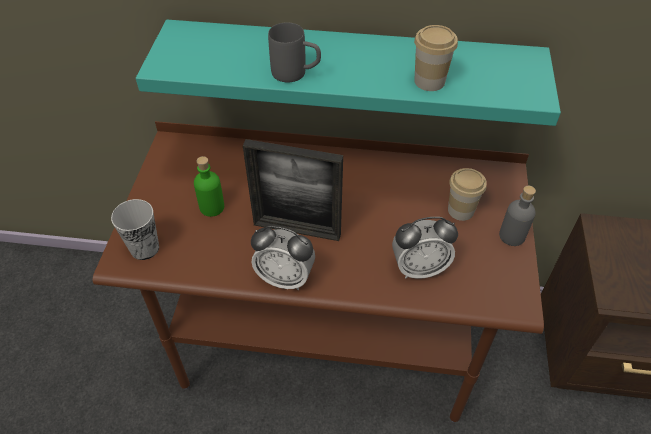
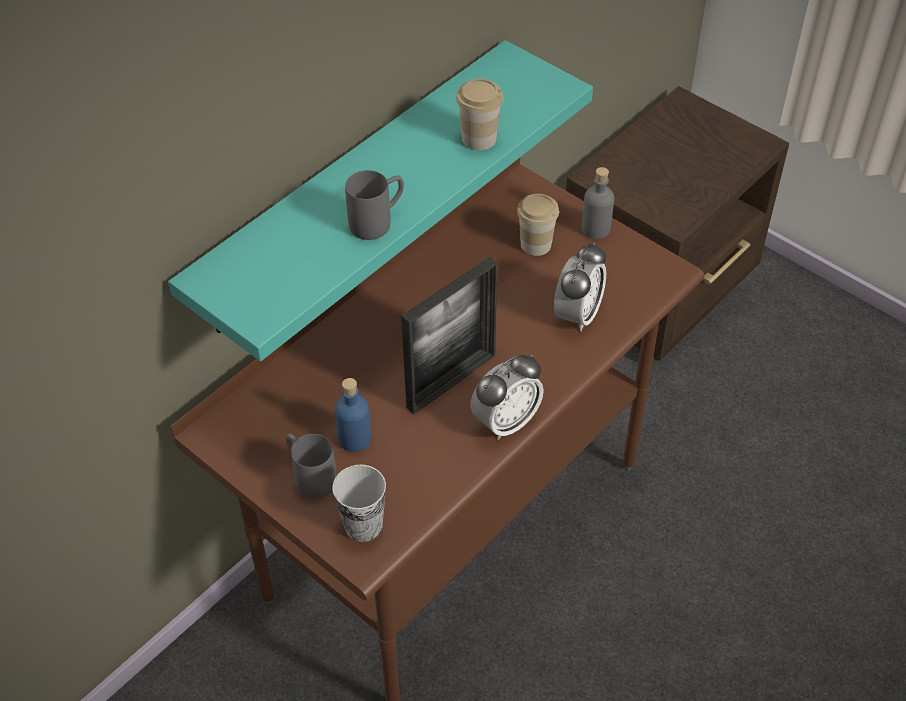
camera: 55 degrees left, 0 degrees up
green bottle [194,156,224,217] -> blue bottle [335,378,371,452]
none -> grey mug [286,433,337,498]

